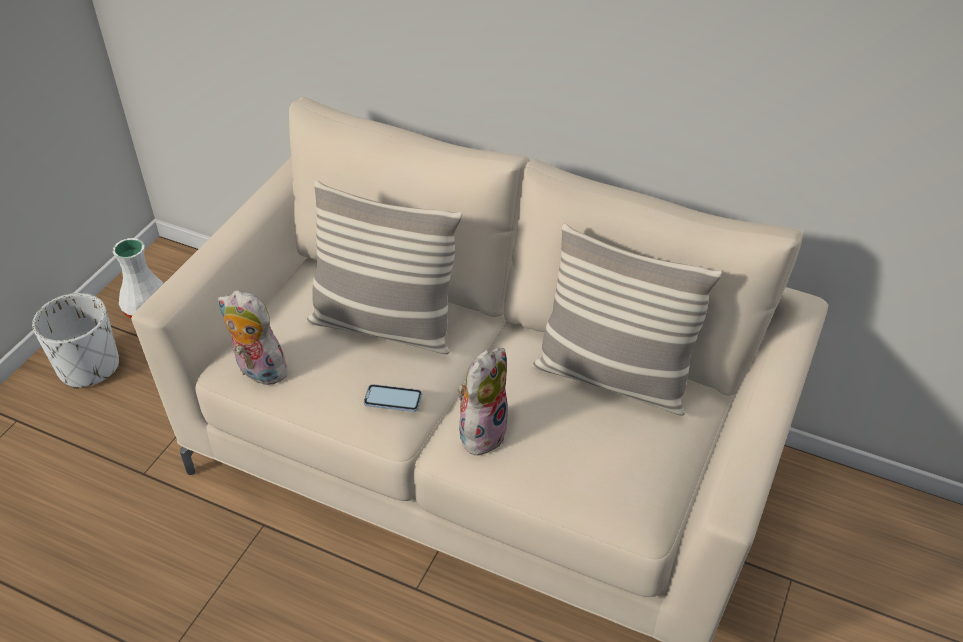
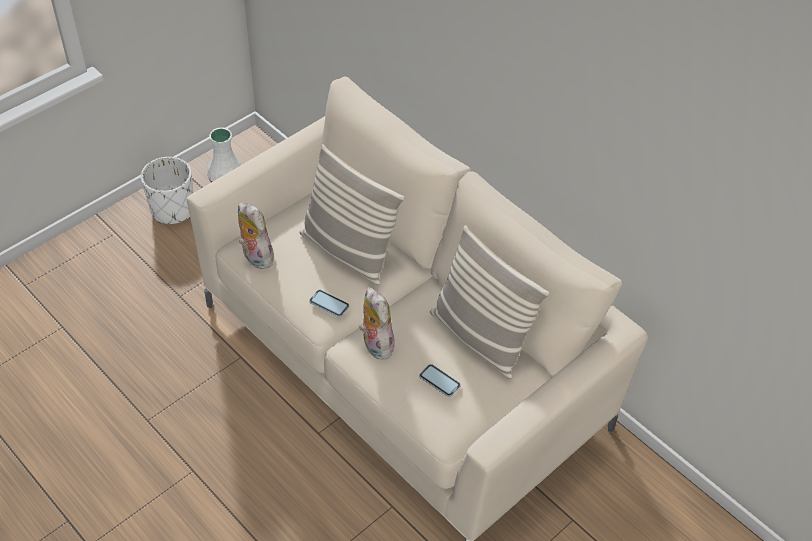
camera: 20 degrees right, 5 degrees up
plush toy [457,348,508,456] -> plush toy turned 75 degrees counterclockwise [359,287,395,359]
none -> phone [419,364,461,397]

